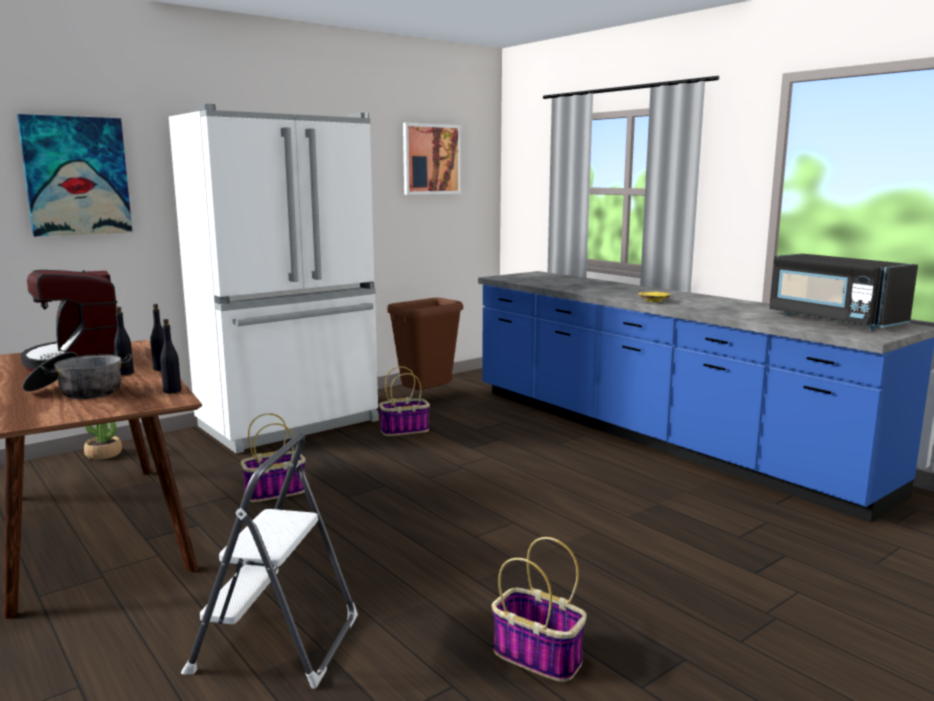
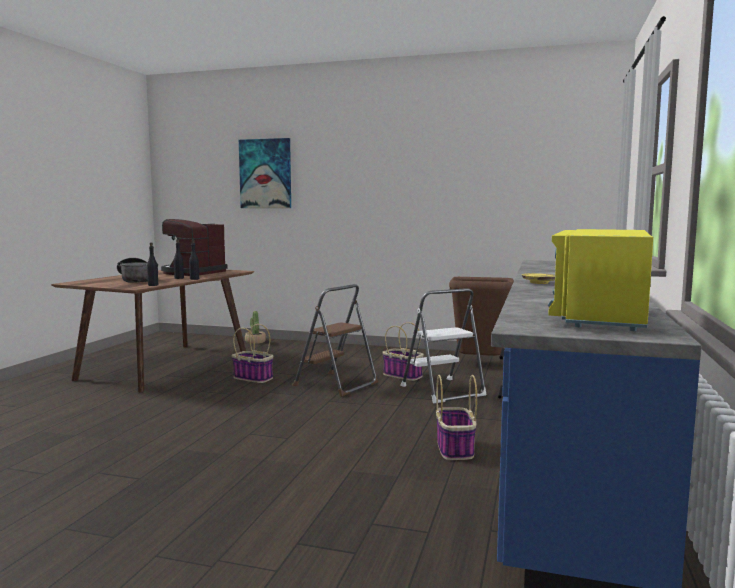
camera: 55 degrees right, 5 degrees down
white fridge [169,104,379,454] -> none
white step ladder [181,434,358,689] -> white step ladder moved to [400,288,487,404]
picture [403,123,461,195] -> none
basket [492,537,587,682] -> basket moved to [436,375,477,460]
black microwave [769,254,918,330] -> yellow microwave [547,229,653,331]
none -> brown step ladder [292,284,378,397]

